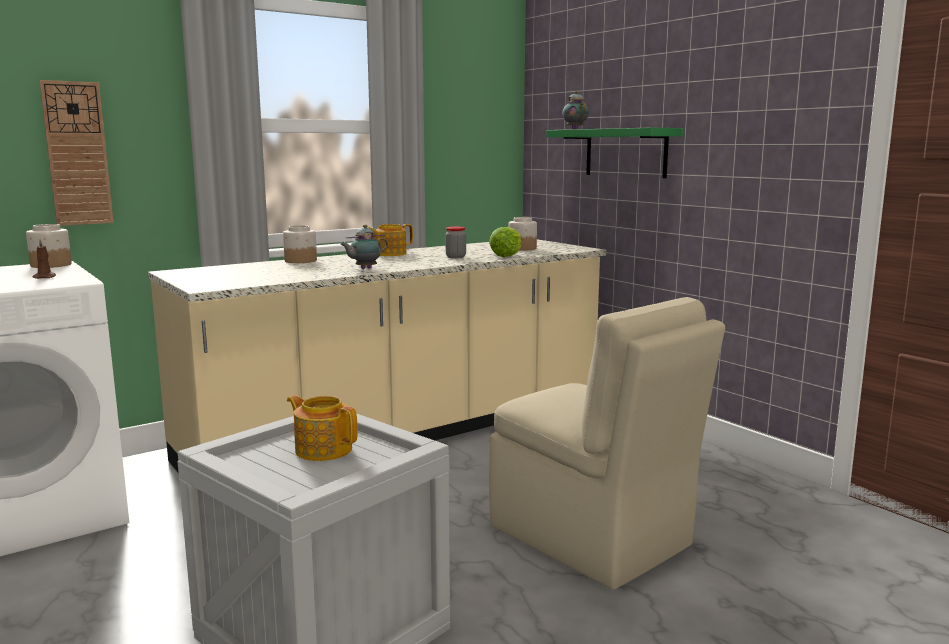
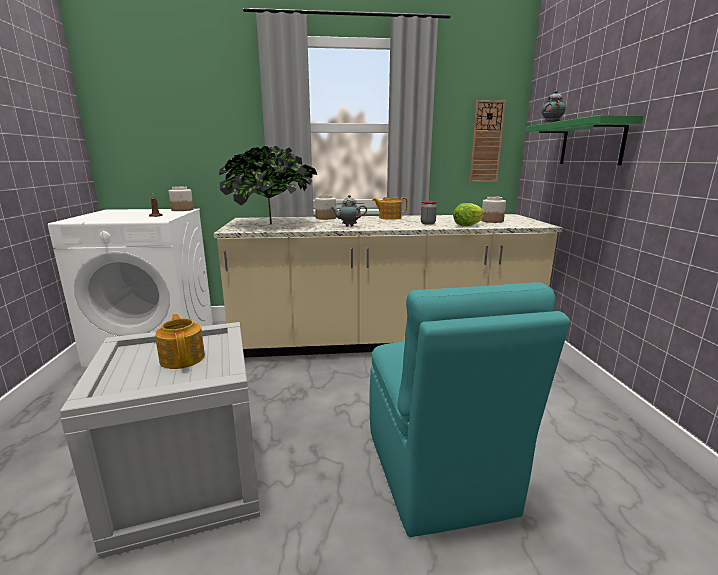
camera: 30 degrees right, 5 degrees up
wall clock [39,80,114,226] -> wall clock moved to [470,100,506,182]
beige chair [489,297,725,590] -> turquoise chair [369,282,570,537]
none -> potted plant [219,146,317,225]

